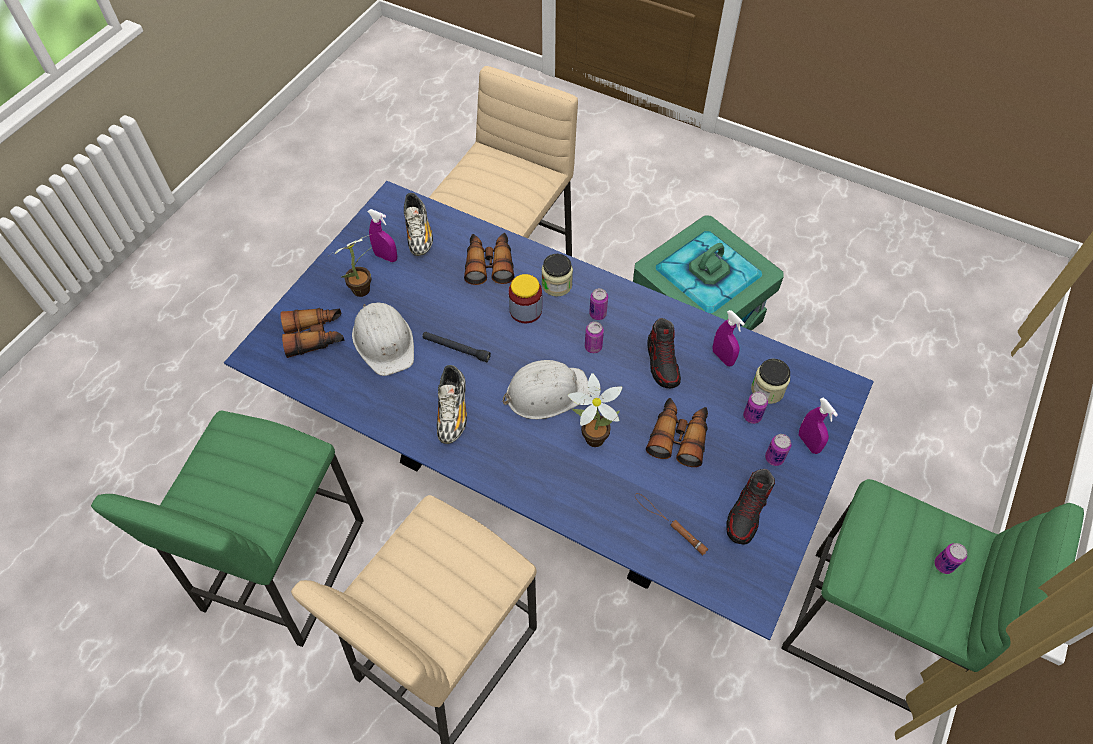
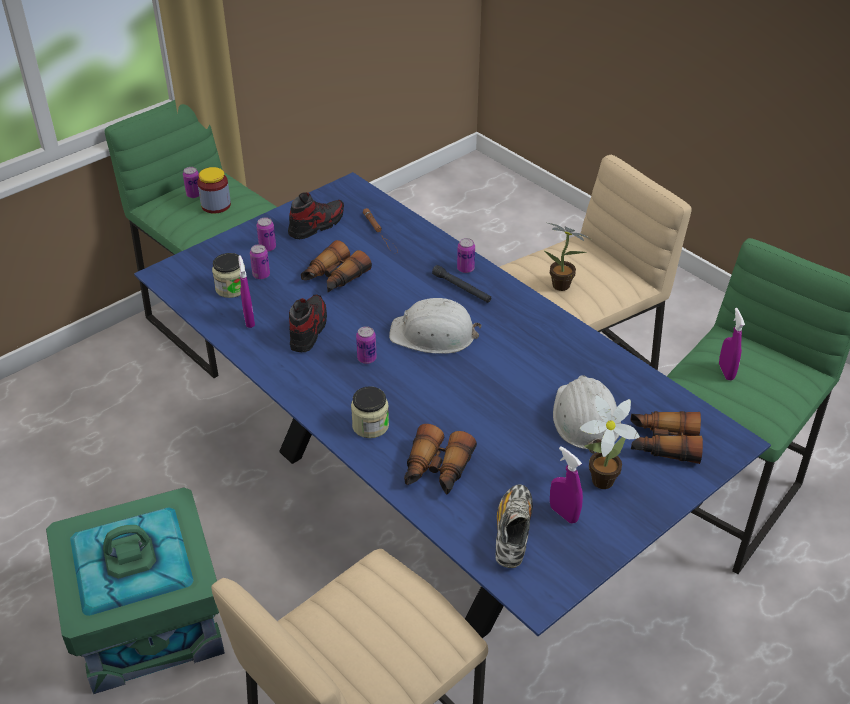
camera: 160 degrees left, 15 degrees down
black flashlight [422,332,491,362] -> black flashlight moved to [432,265,491,303]
shoe [437,365,467,444] -> none
jar [509,274,542,323] -> jar moved to [197,167,231,214]
potted plant [568,373,622,447] -> potted plant moved to [544,223,590,291]
can [589,288,608,320] -> can moved to [457,238,475,273]
purple spray bottle [799,398,838,454] -> purple spray bottle moved to [719,308,745,380]

